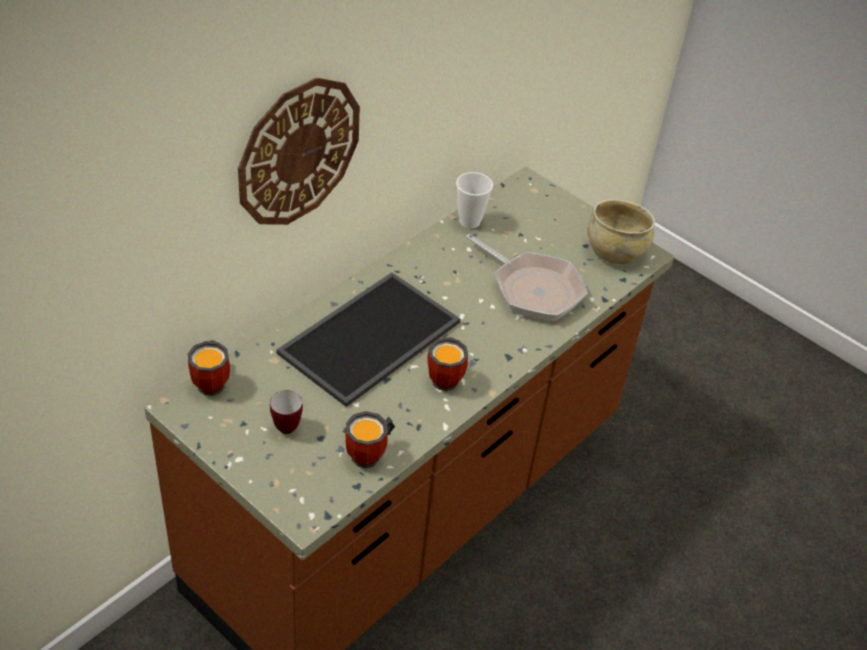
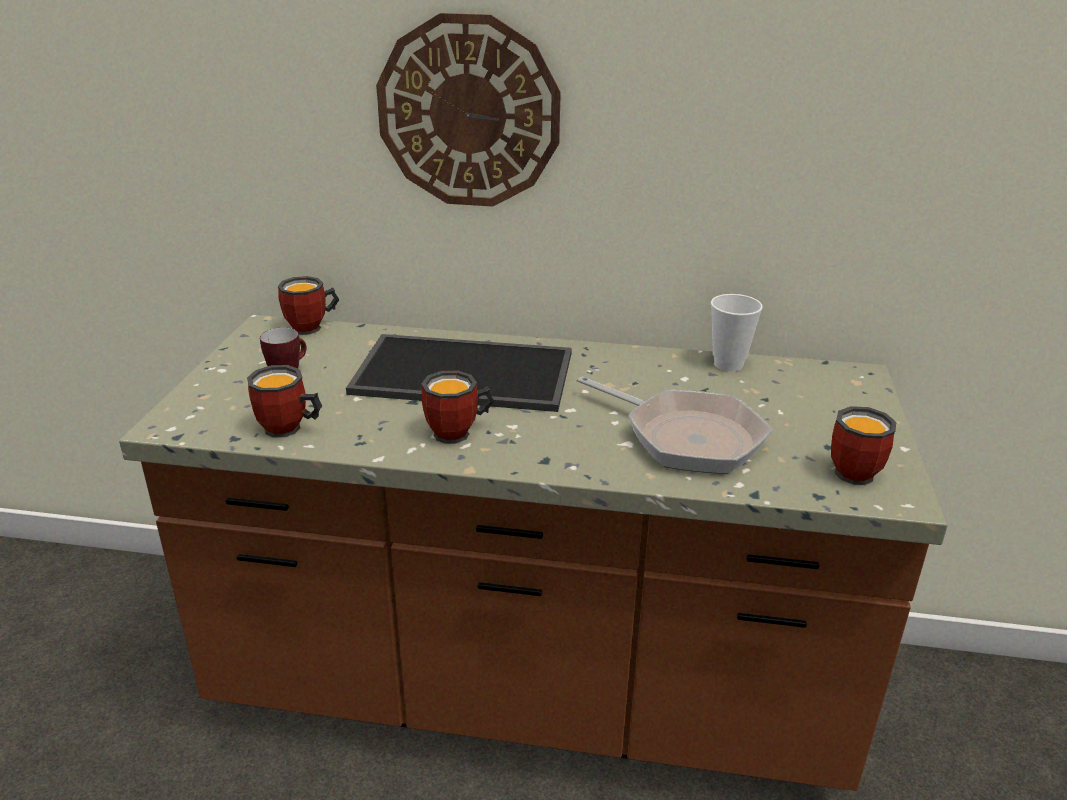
camera: 60 degrees right, 15 degrees down
frying pan [466,234,588,321] -> frying pan turned 60 degrees counterclockwise [578,377,772,474]
beige bowl [587,199,655,264] -> mug [831,406,896,485]

